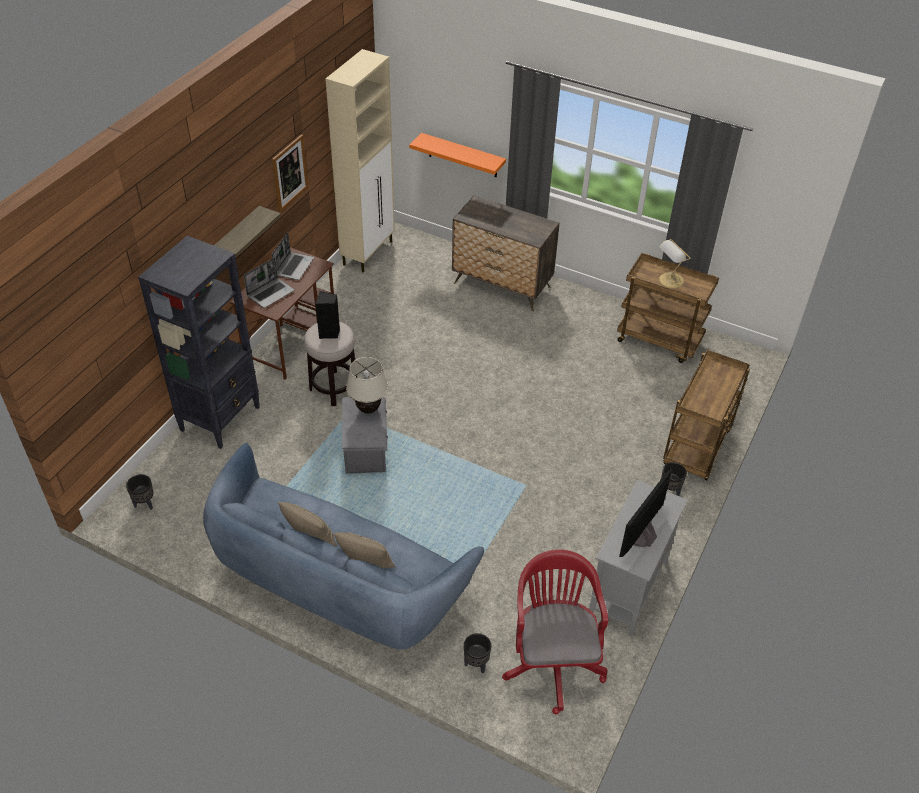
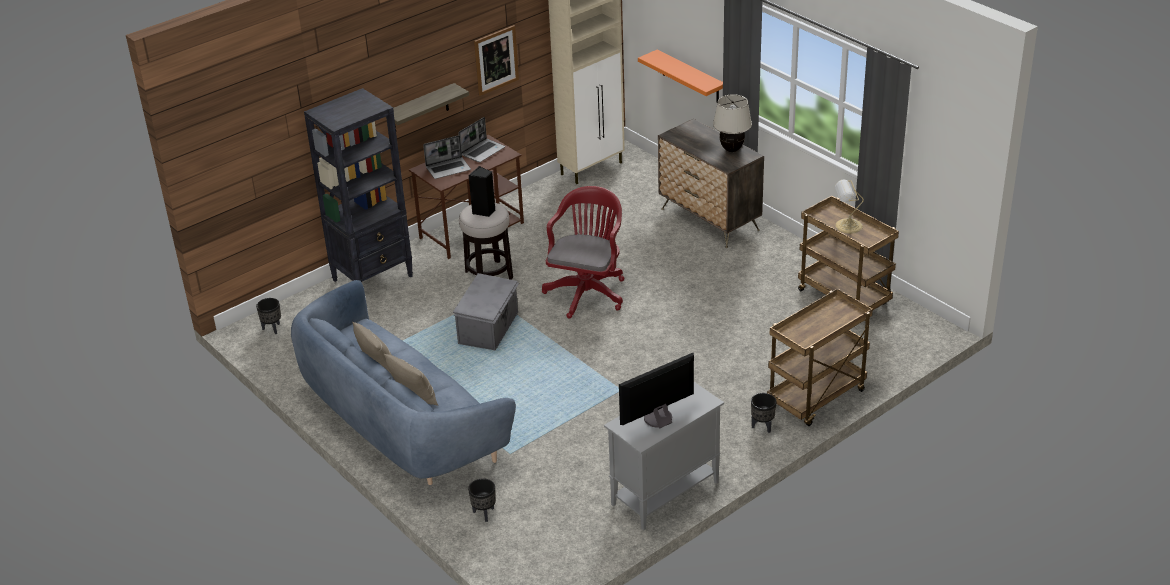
camera: 25 degrees right, 10 degrees down
beige table lamp [346,357,388,414] -> beige table lamp moved to [713,94,752,152]
red office chair [502,549,608,714] -> red office chair moved to [542,186,624,319]

